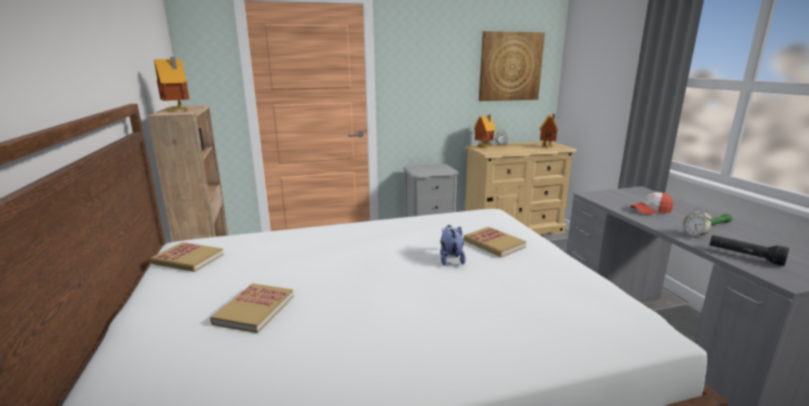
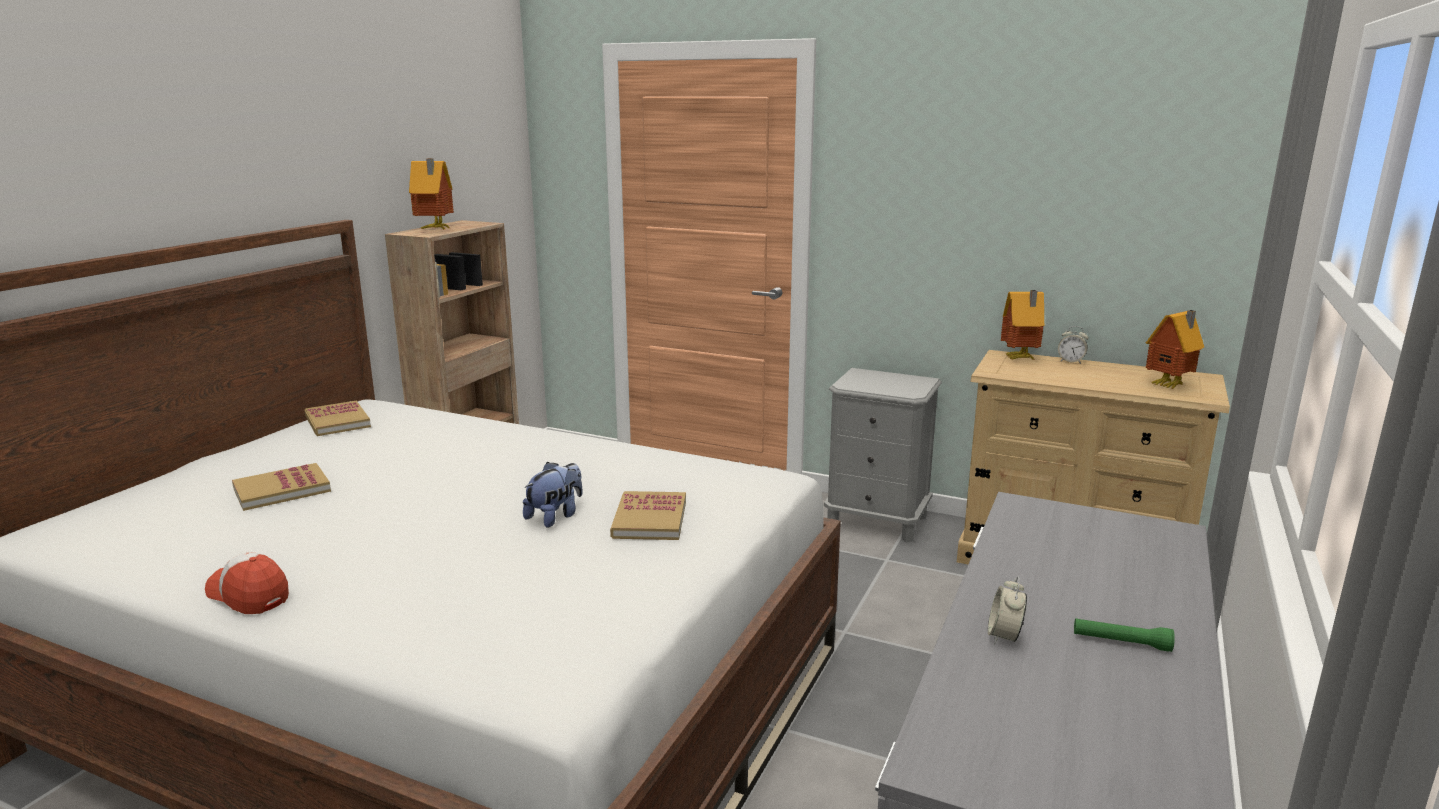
camera: 40 degrees right, 0 degrees up
picture [479,31,545,101] -> none
cap [630,192,673,215] -> cap moved to [205,552,289,614]
black flashlight [710,235,789,266] -> none

